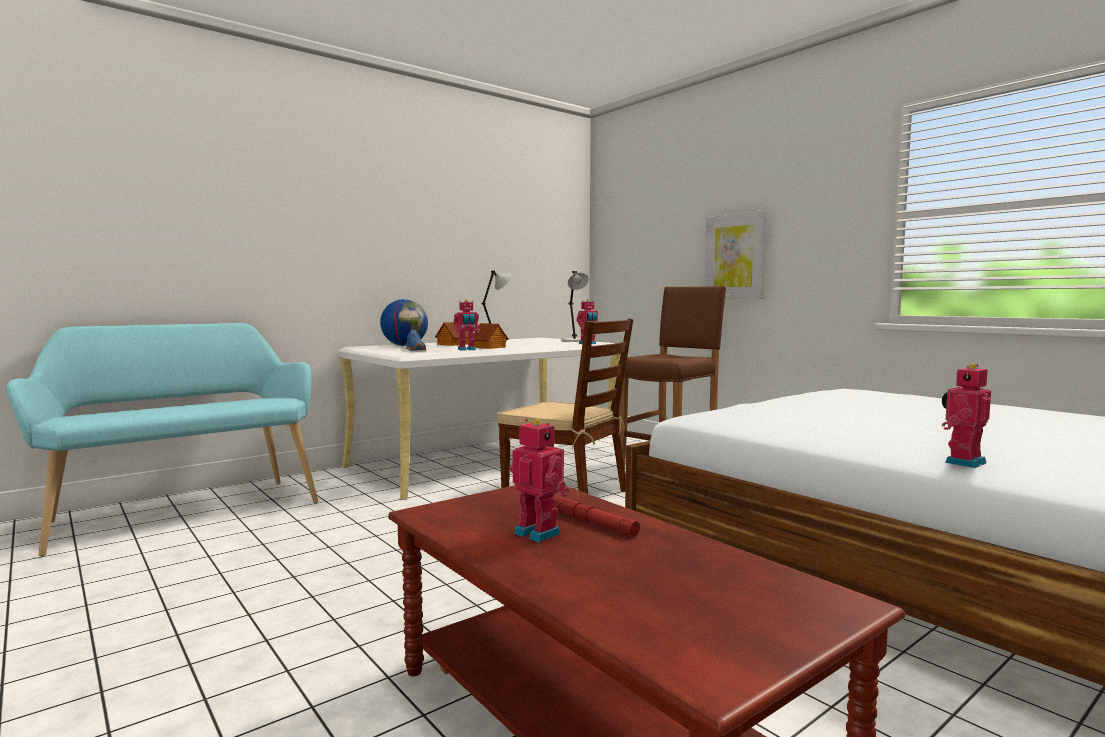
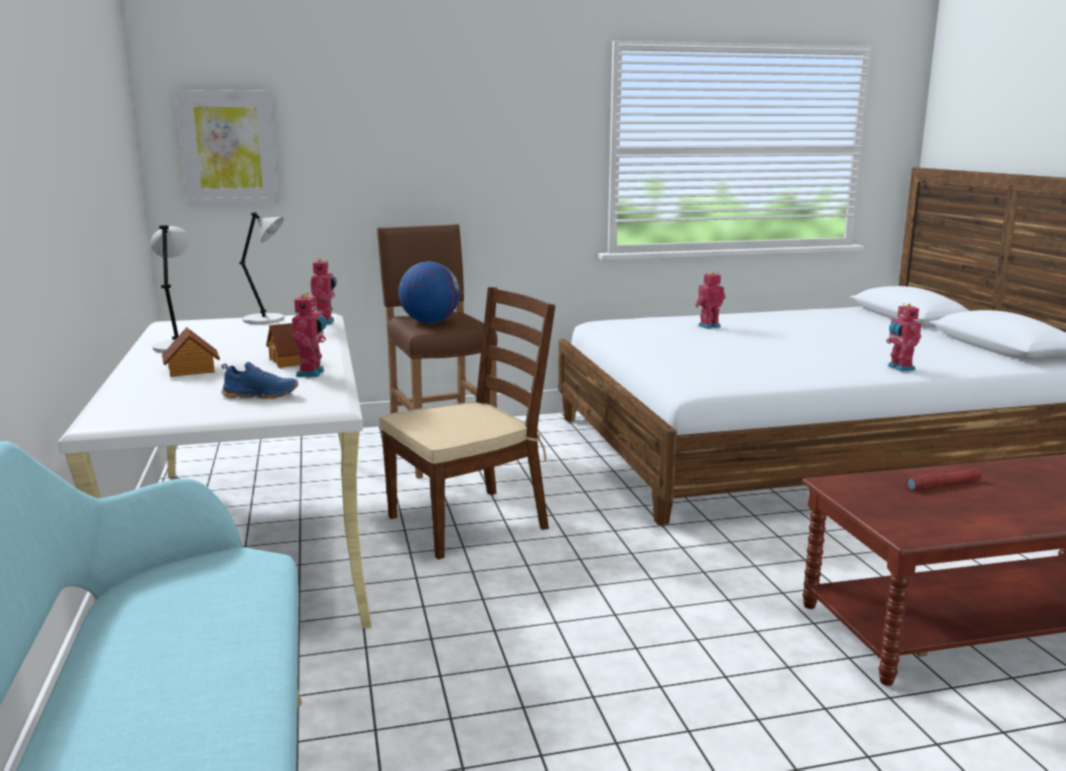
camera: 65 degrees left, 10 degrees up
globe [380,299,428,346] -> globe moved to [399,262,460,323]
toy robot [510,419,569,542] -> toy robot moved to [695,272,726,329]
picture [705,210,767,299] -> picture moved to [175,90,279,205]

